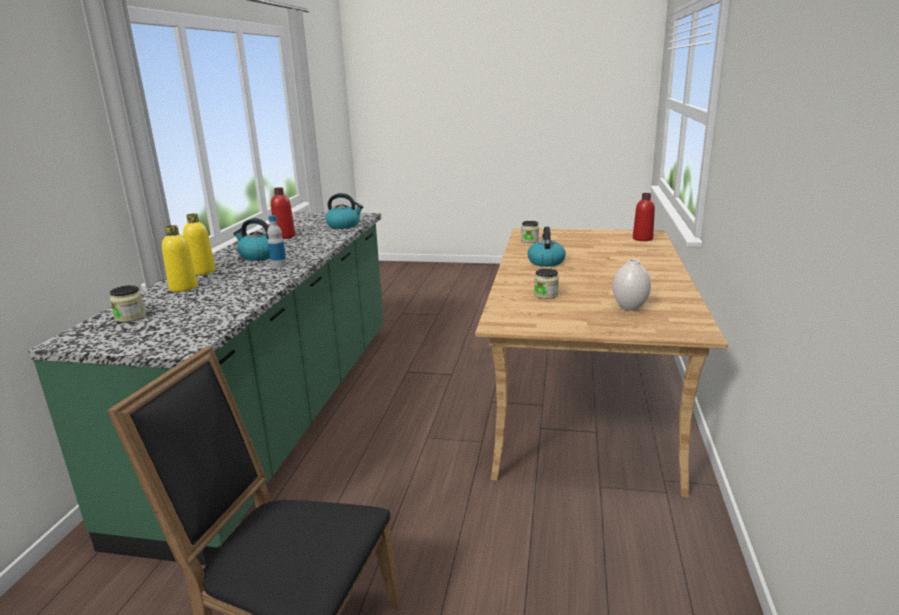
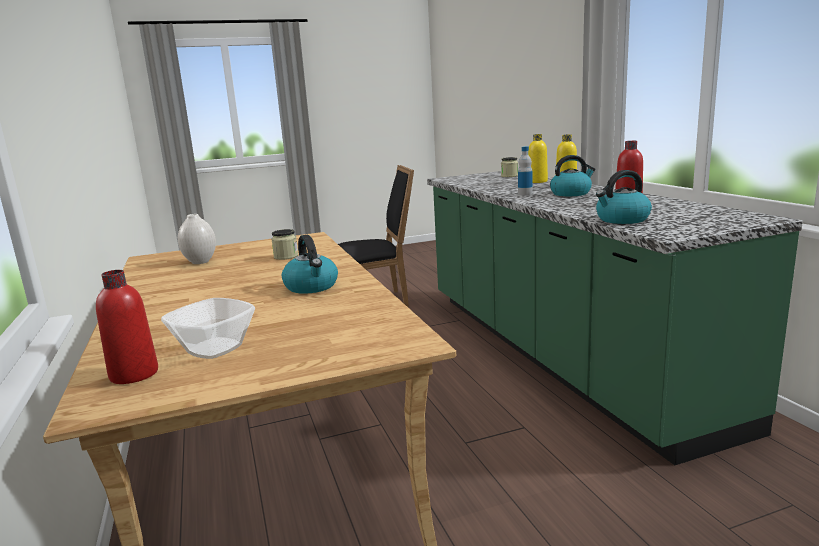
camera: 150 degrees right, 5 degrees down
jar [521,221,539,243] -> none
none -> bowl [161,298,255,359]

